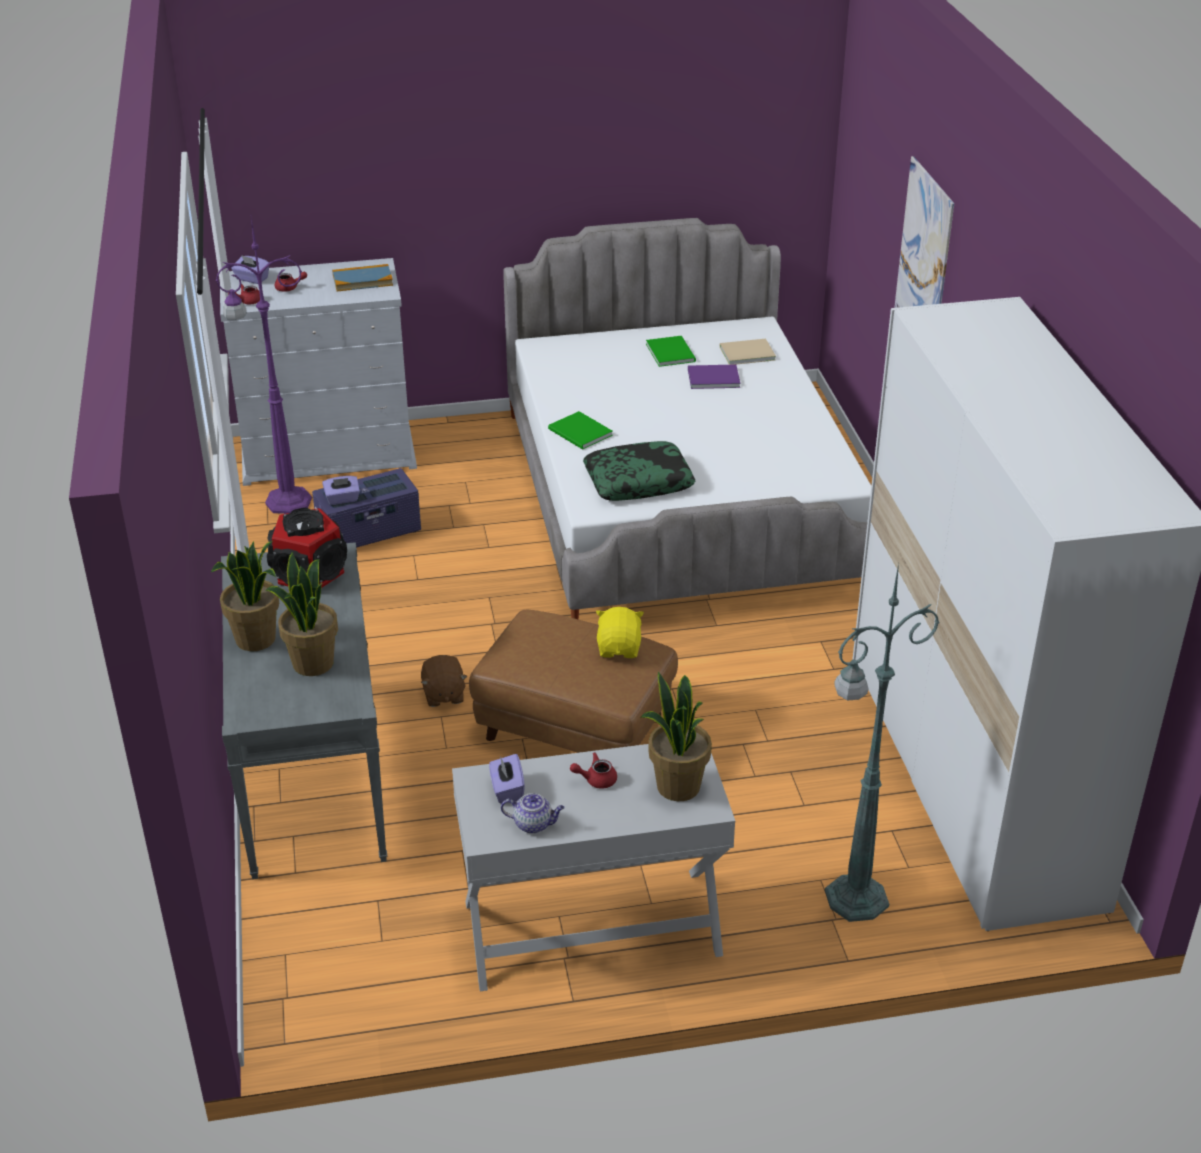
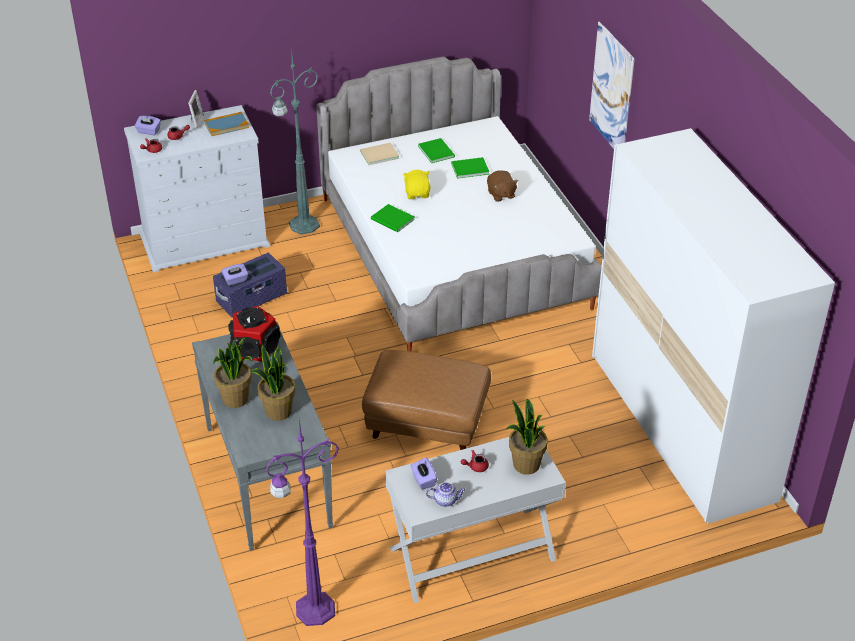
camera: 10 degrees left, 5 degrees up
purple floor lamp [216,218,312,514] -> purple floor lamp moved to [266,420,339,626]
brown plush toy [421,655,467,707] -> brown plush toy moved to [487,170,518,202]
pillow [583,441,695,501] -> none
yellow plush toy [596,607,644,658] -> yellow plush toy moved to [403,170,431,199]
purple book [688,364,740,389] -> green book [451,157,489,179]
beige book [720,339,776,365] -> beige book moved to [360,143,399,165]
green floor lamp [825,563,940,922] -> green floor lamp moved to [270,47,320,235]
none -> picture frame [188,90,204,129]

